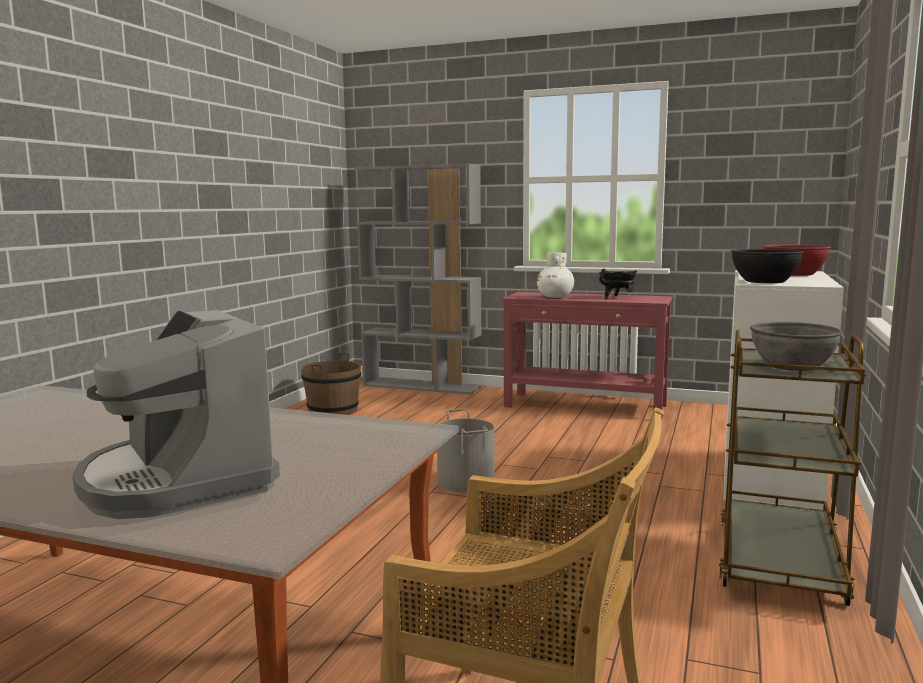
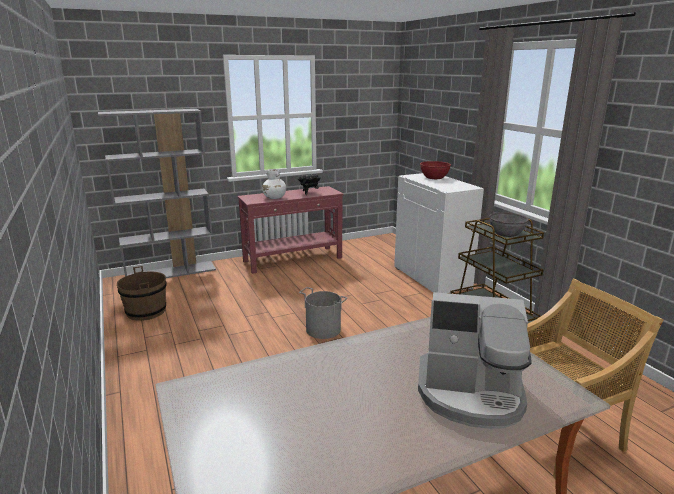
camera: 45 degrees left, 10 degrees up
black bowl [731,249,804,283] -> none

